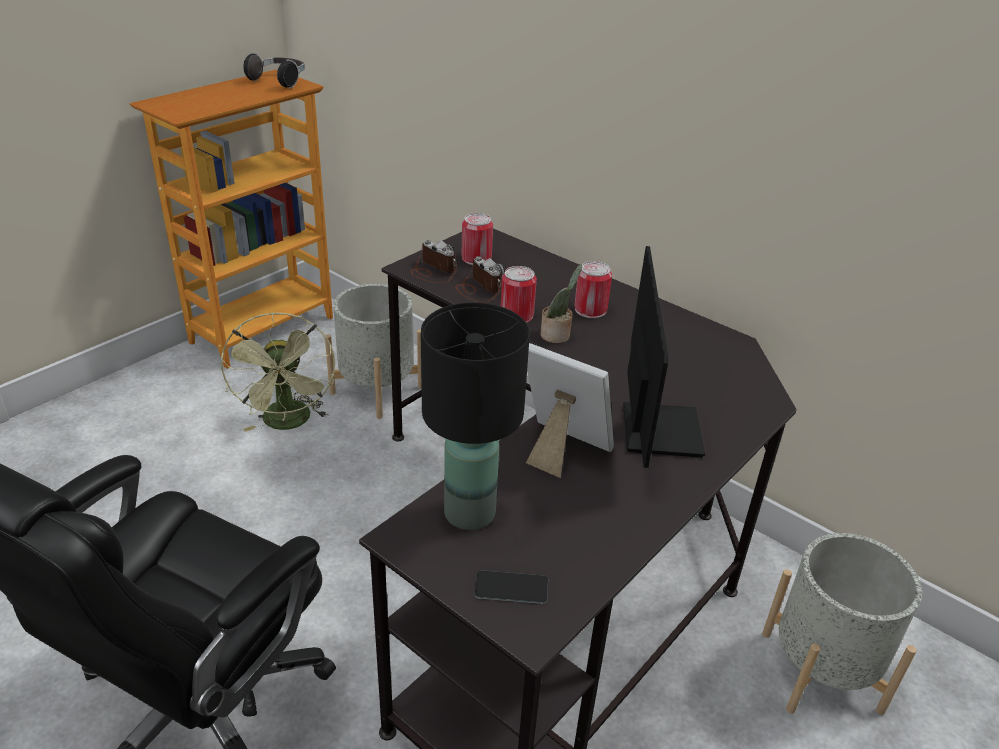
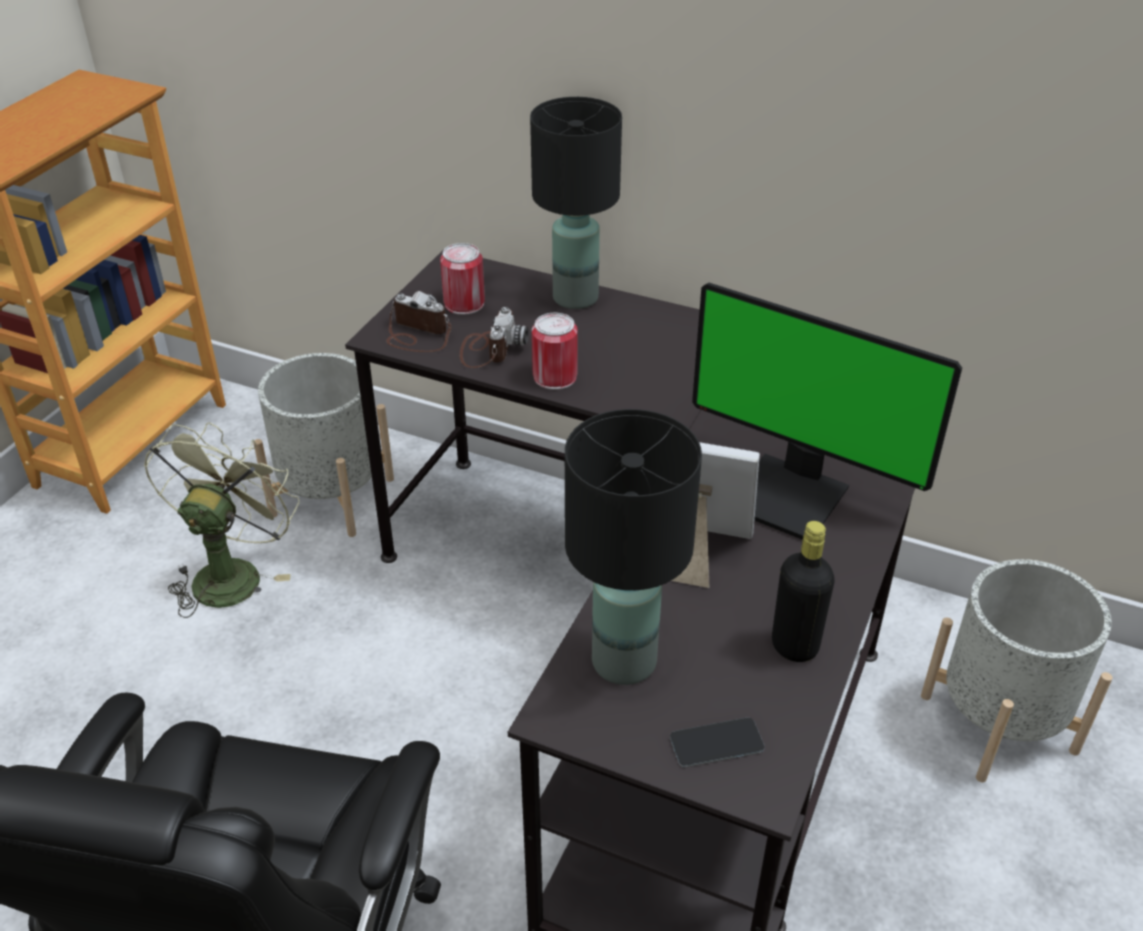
camera: 15 degrees left, 5 degrees up
green fan [221,312,335,432] -> green fan turned 135 degrees counterclockwise [144,423,300,618]
headphones [243,52,305,88] -> none
camera [455,256,505,303] -> camera turned 60 degrees clockwise [460,307,528,368]
potted plant [541,264,582,343] -> none
can [575,261,612,318] -> none
monitor [623,246,705,468] -> monitor turned 135 degrees clockwise [692,283,962,540]
none -> black table lamp [530,97,622,309]
none -> black bottle [772,521,835,662]

